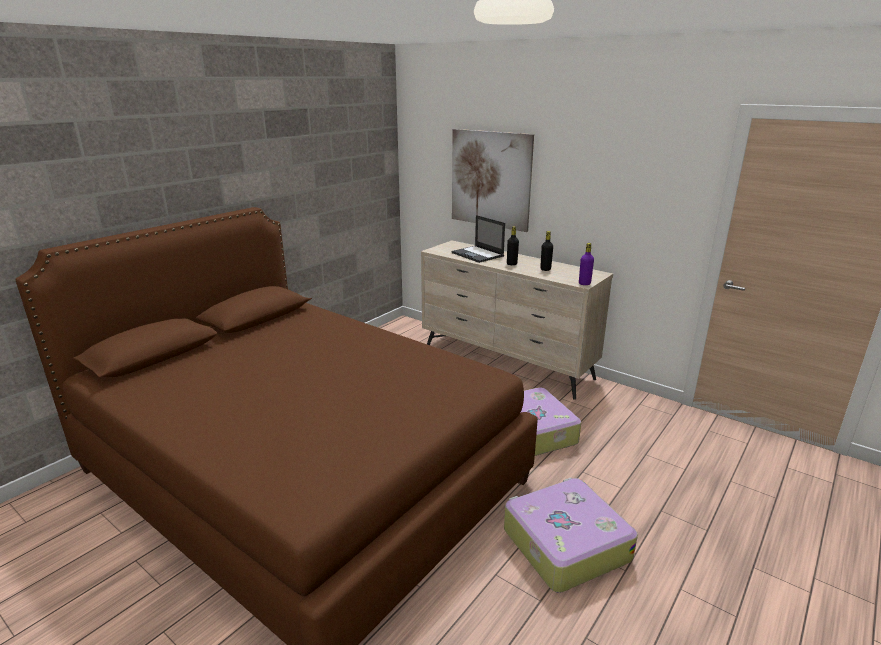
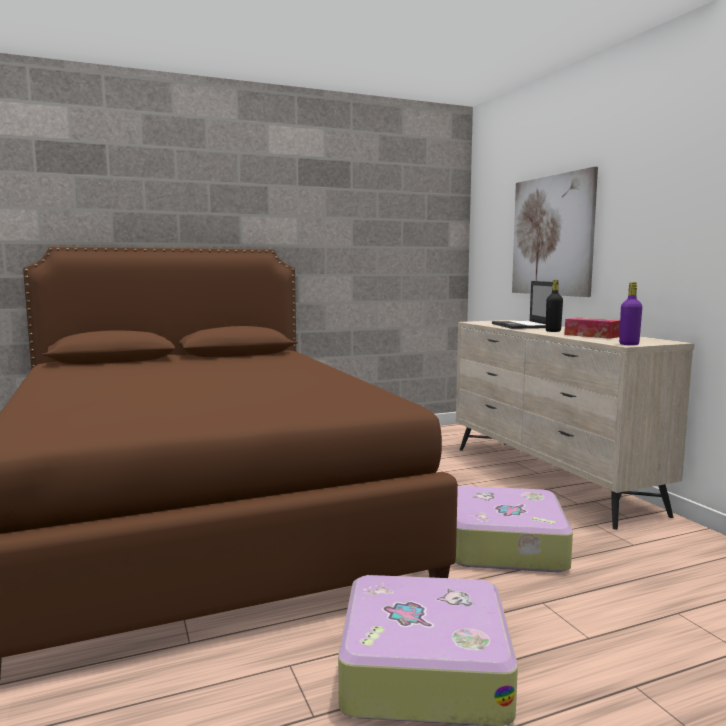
camera: 30 degrees right, 15 degrees down
black bottle [540,231,553,271] -> tissue box [565,318,620,339]

